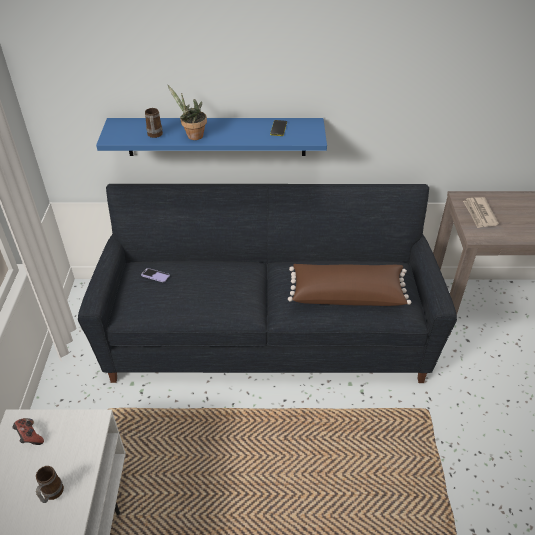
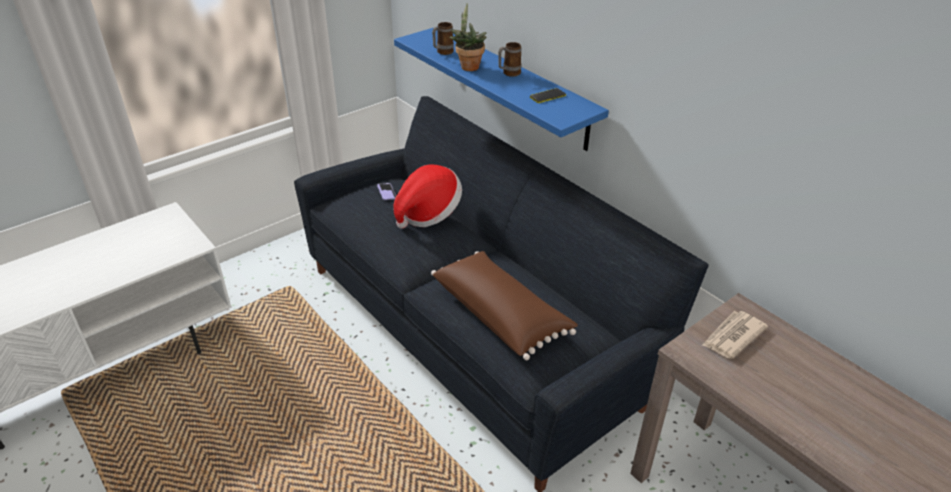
camera: 50 degrees right, 5 degrees down
game controller [12,418,44,445] -> none
mug [36,466,64,503] -> mug moved to [498,42,521,77]
none -> hat [393,164,462,229]

